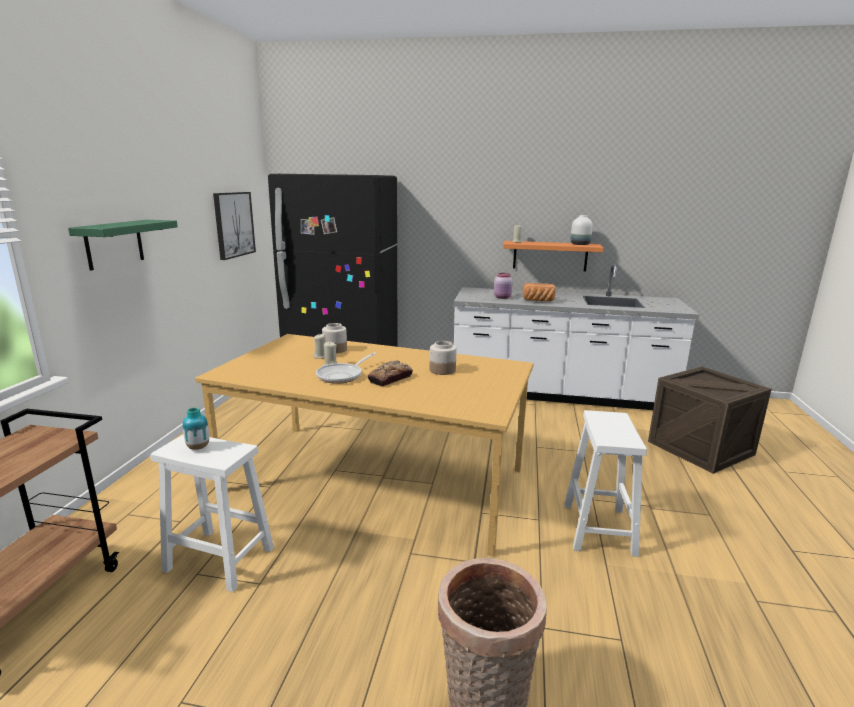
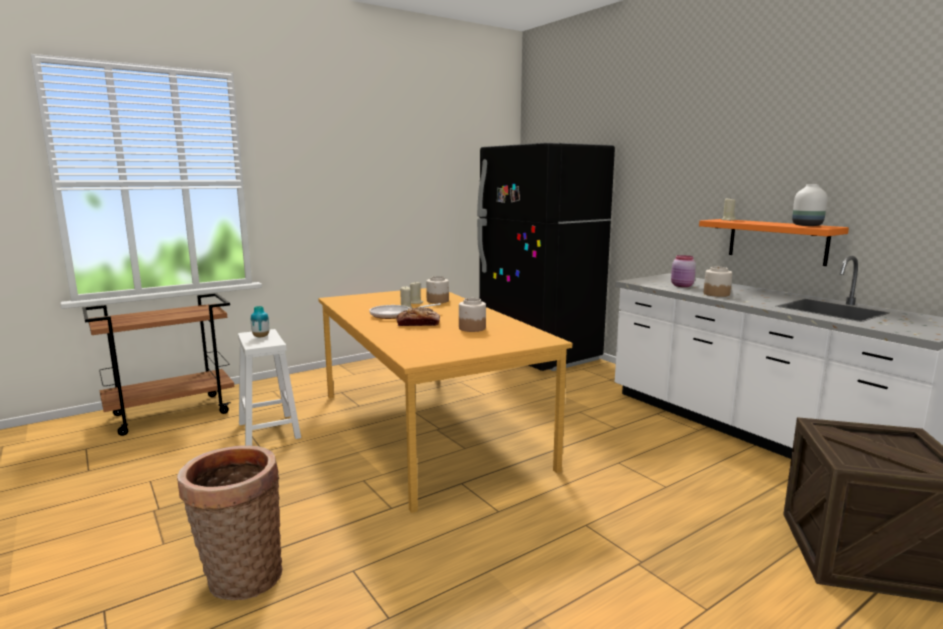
camera: 45 degrees right, 5 degrees down
green shelf [68,220,178,271] -> none
picture [213,192,256,260] -> none
bread [523,283,556,301] -> jar [704,267,732,297]
white stool [564,410,647,557] -> none

